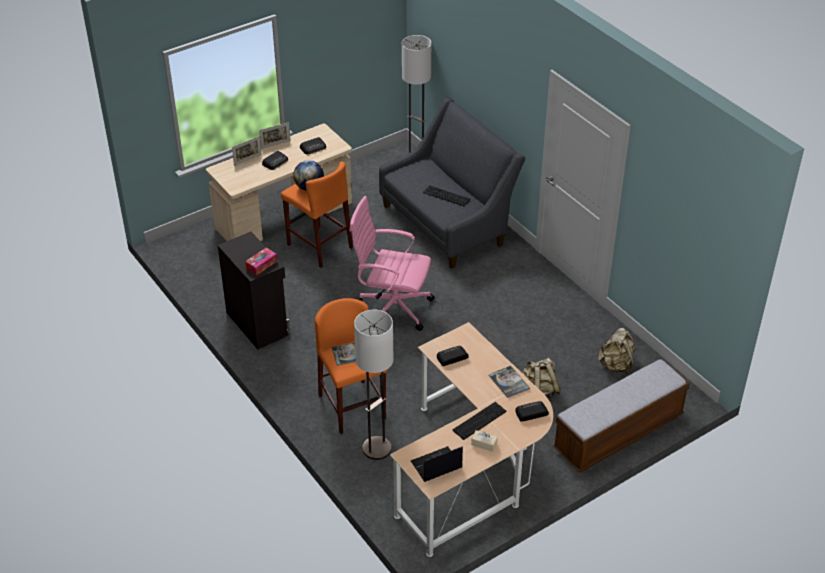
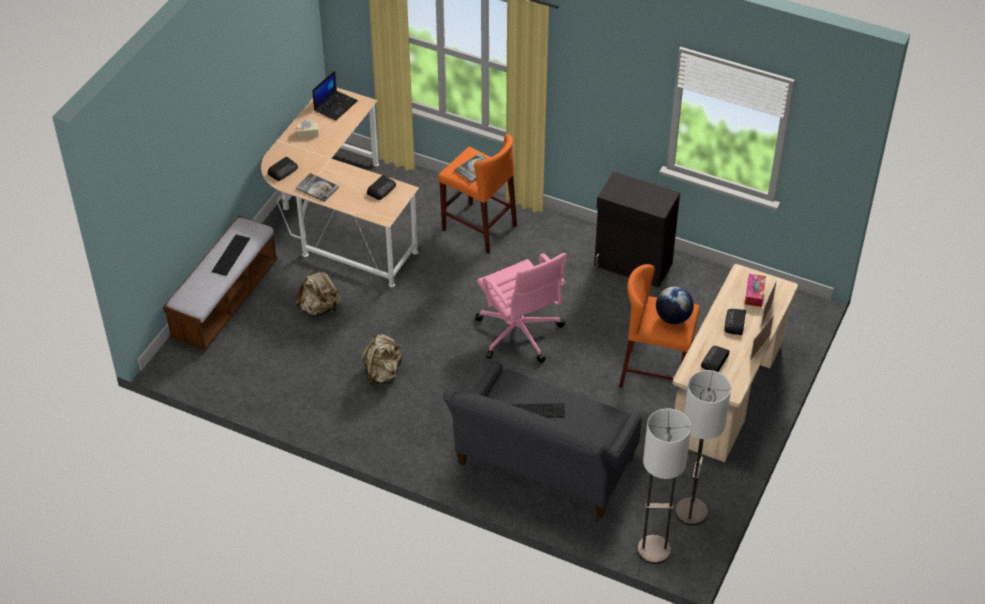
camera: 150 degrees right, 5 degrees up
tissue box [245,248,277,275] -> tissue box moved to [745,274,766,307]
pink office chair [349,196,435,331] -> pink office chair turned 75 degrees clockwise [475,253,567,363]
floor lamp [354,309,393,460] -> floor lamp moved to [675,370,731,526]
keyboard [452,402,507,440] -> keyboard moved to [212,235,250,276]
beige backpack [598,328,635,375] -> beige backpack moved to [362,334,403,387]

